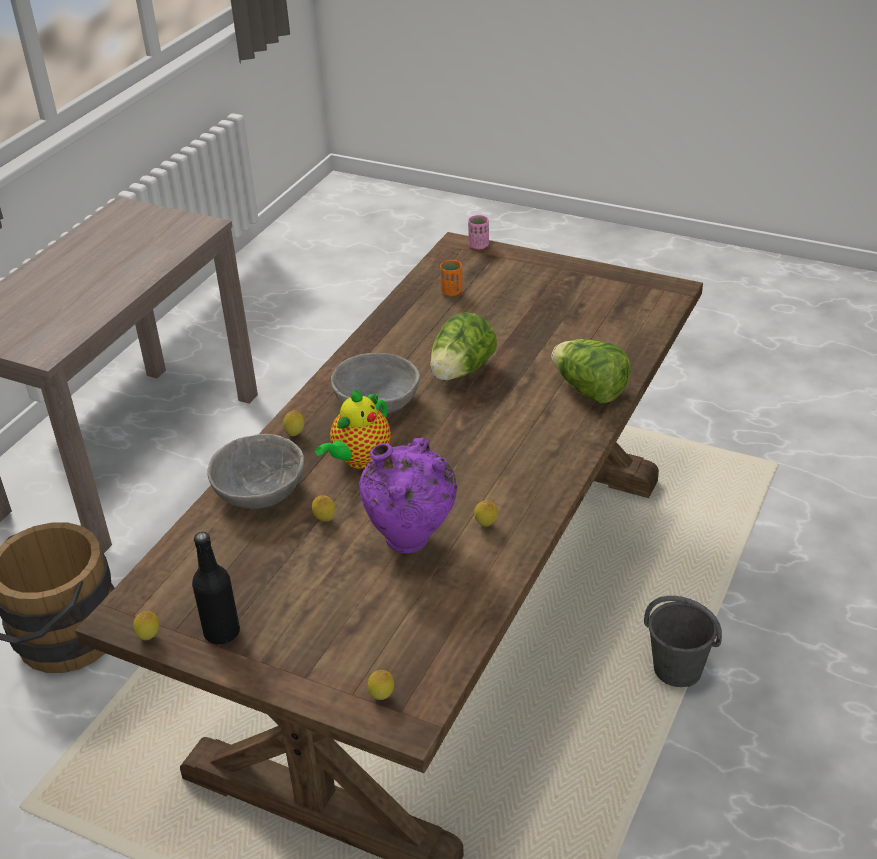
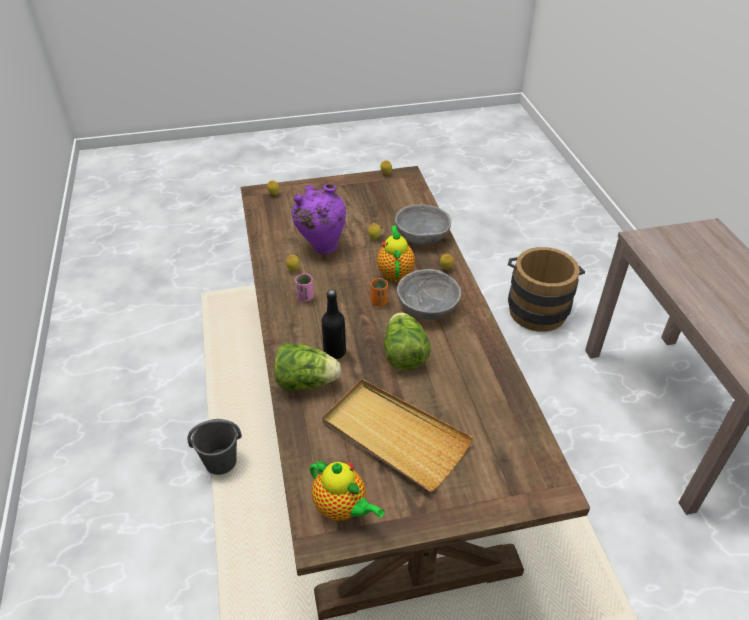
camera: 140 degrees right, 5 degrees up
black bottle [192,532,240,644] -> black bottle moved to [321,289,346,359]
orange cup [440,260,462,296] -> orange cup moved to [371,278,388,306]
pink cup [468,215,489,249] -> pink cup moved to [295,274,314,302]
none -> teapot [310,461,385,521]
none -> beige tray [322,379,473,492]

